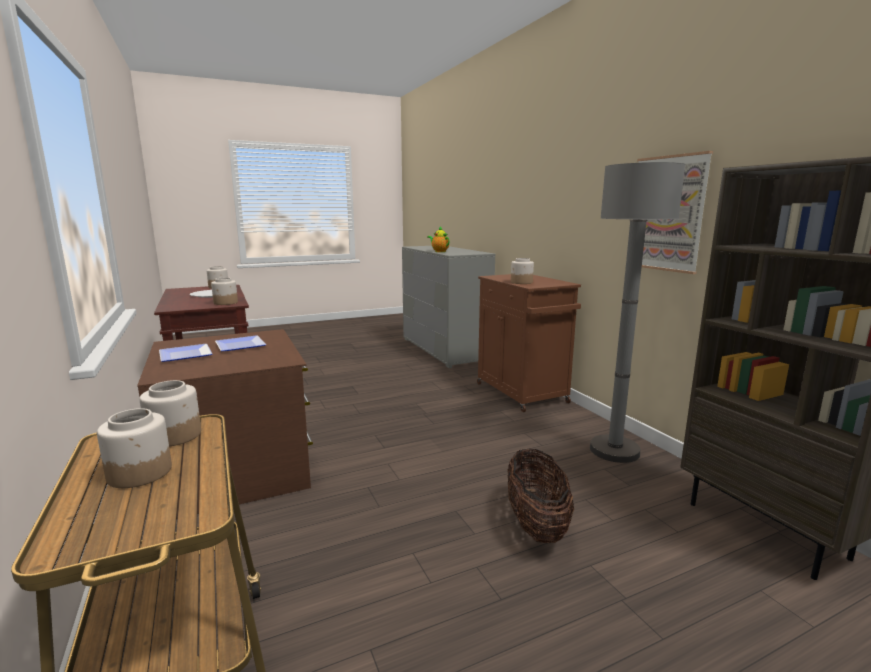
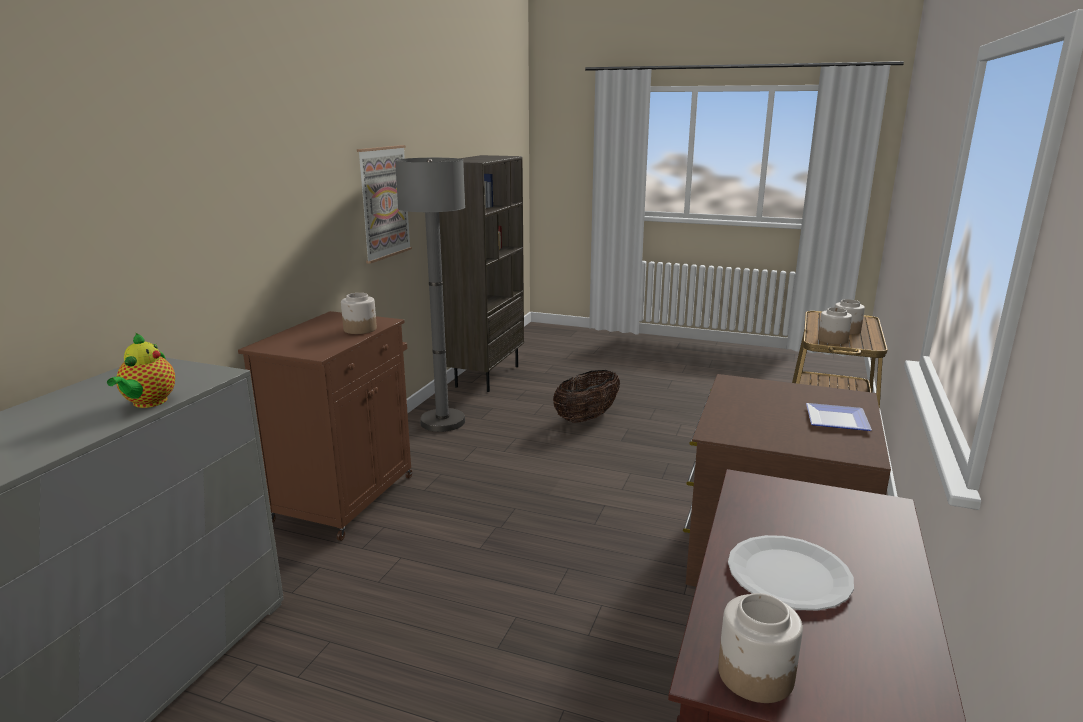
camera: 135 degrees left, 5 degrees up
jar [211,277,238,305] -> none
plate [215,335,266,351] -> none

